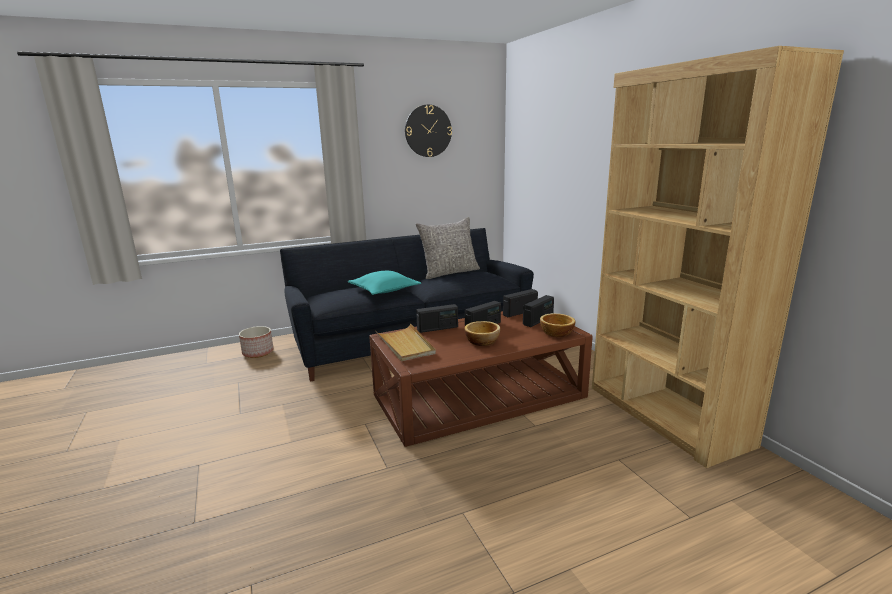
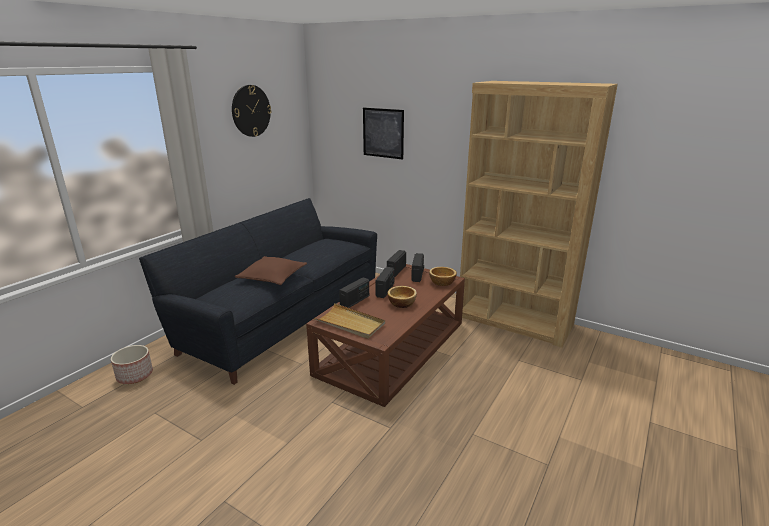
camera: 35 degrees left, 5 degrees up
turquoise pillow [348,271,421,295] -> brown pillow [235,256,307,285]
grey pillow [416,217,480,279] -> none
none -> picture [363,108,404,160]

